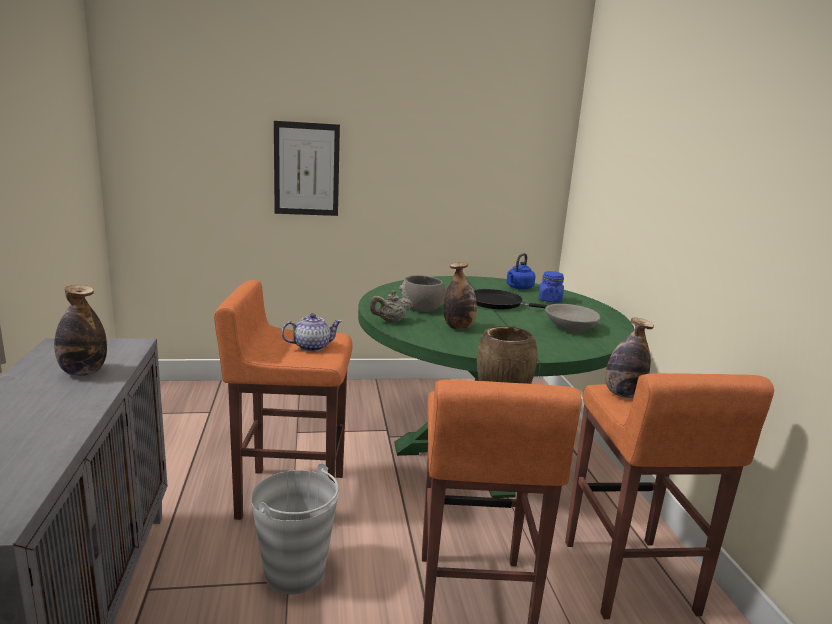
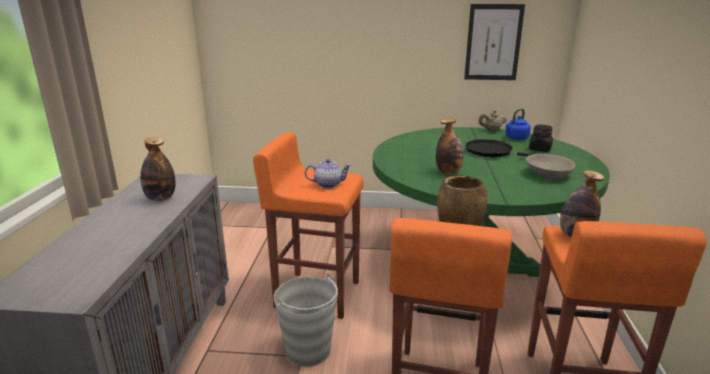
camera: 15 degrees right, 5 degrees up
picture [274,121,340,216] -> picture moved to [464,4,525,80]
beige teapot [370,290,413,323] -> beige teapot moved to [479,110,507,131]
grey bowl [399,275,446,312] -> none
blue jar [538,271,564,303] -> black jar [529,125,553,152]

